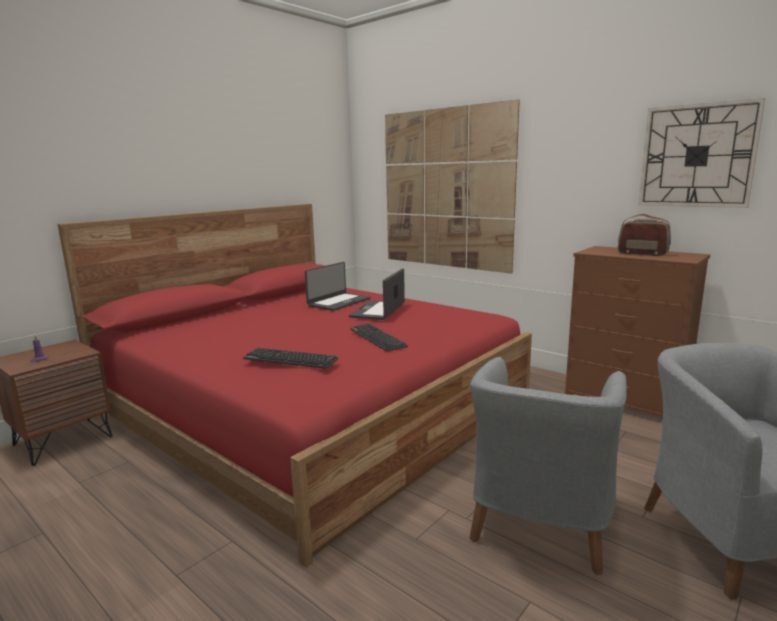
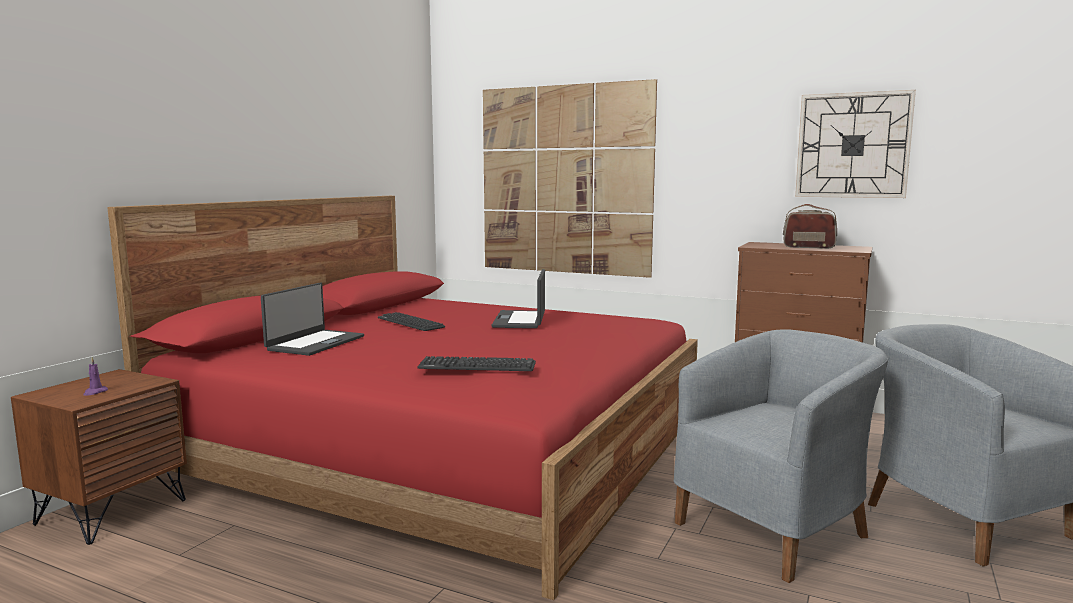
camera: 15 degrees left, 5 degrees down
laptop [305,262,370,311] -> laptop moved to [261,283,364,356]
keyboard [350,324,408,351] -> keyboard moved to [378,312,445,331]
grey armchair [469,357,627,575] -> grey armchair turned 135 degrees counterclockwise [674,329,888,583]

